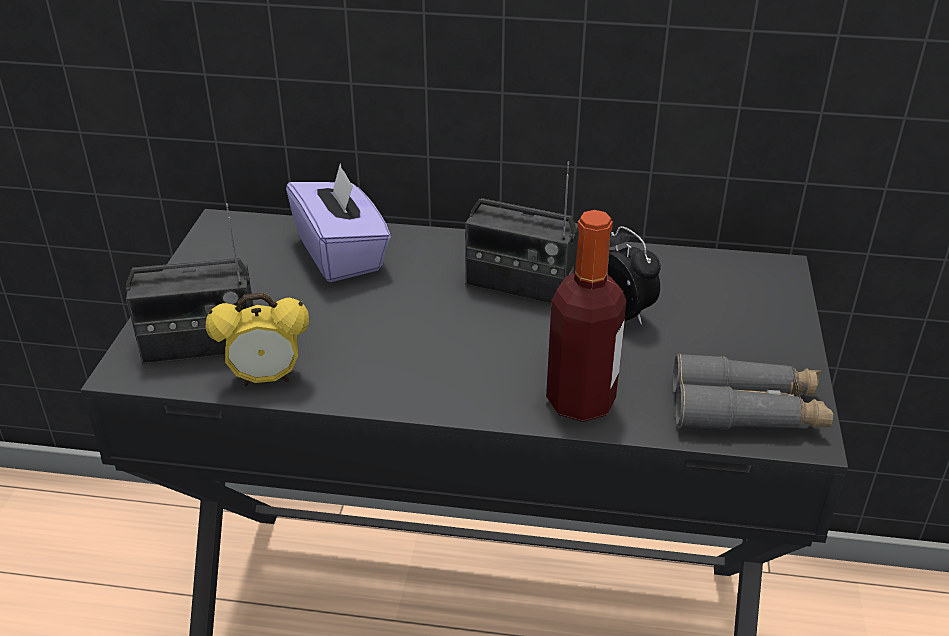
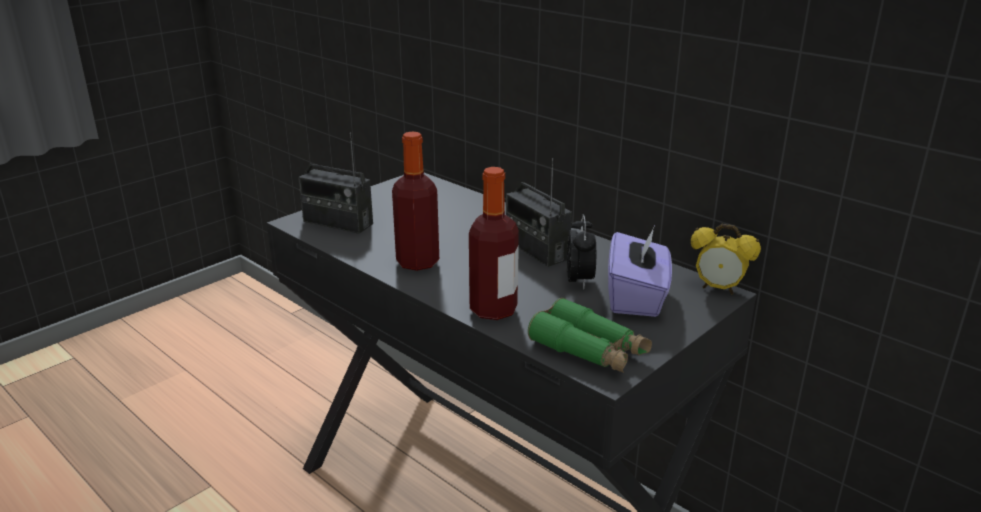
camera: 35 degrees right, 10 degrees down
alarm clock [206,292,309,386] -> alarm clock moved to [691,224,761,295]
purple tissue box [286,163,391,282] -> purple tissue box moved to [608,228,672,317]
grey binoculars [673,353,833,430] -> green binoculars [528,298,652,373]
none -> bottle [392,131,439,271]

